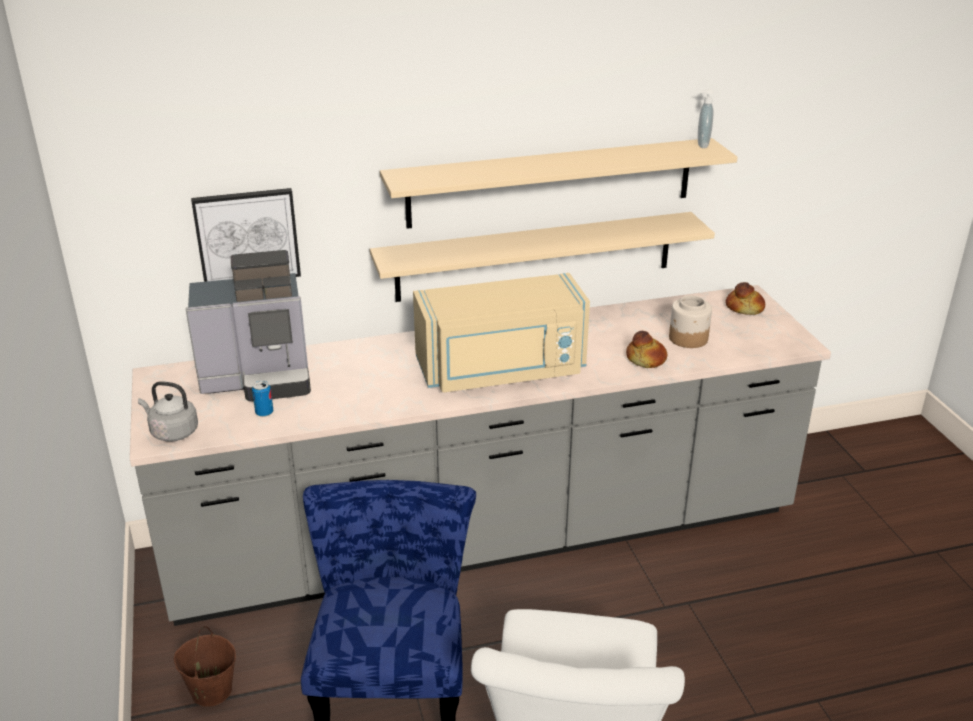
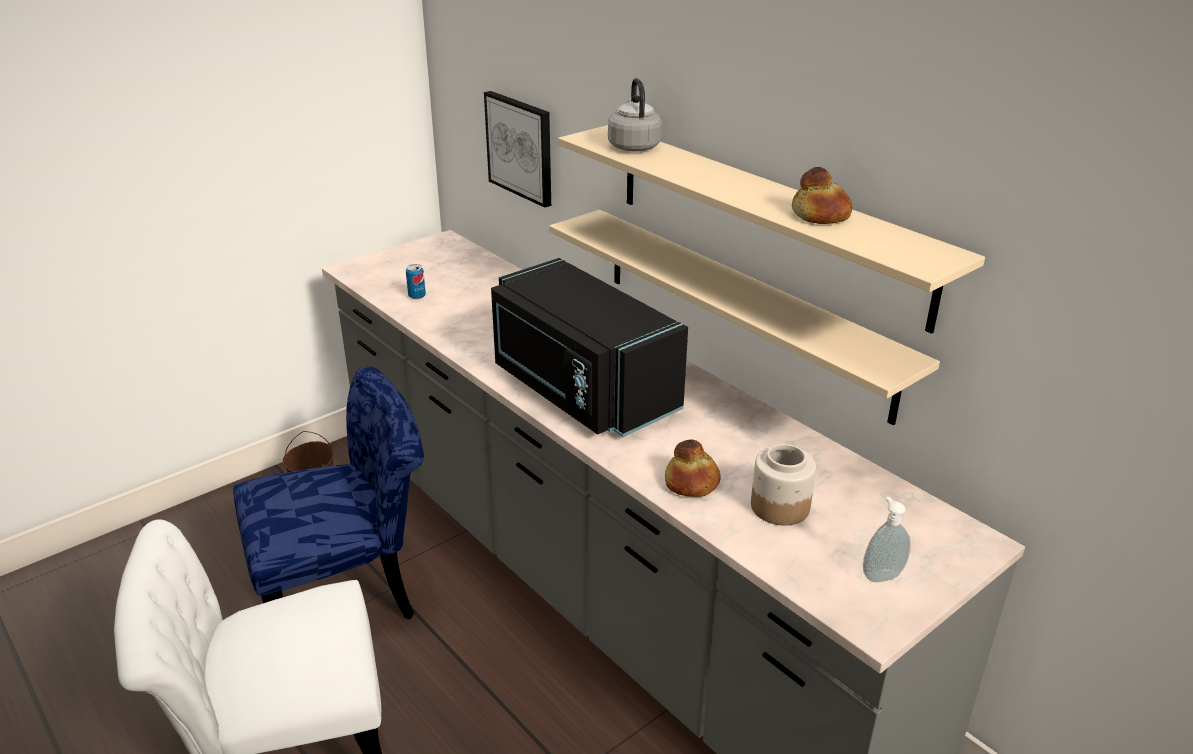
camera: 65 degrees right, 0 degrees up
grey kettle [138,381,198,442] -> grey kettle moved to [608,78,662,152]
coffee machine [186,250,311,401] -> none
beige microwave [413,273,590,392] -> black microwave [491,258,688,437]
soap dispenser [698,89,714,148] -> soap dispenser moved to [863,497,911,582]
bread [725,282,765,315] -> bread moved to [792,167,853,224]

